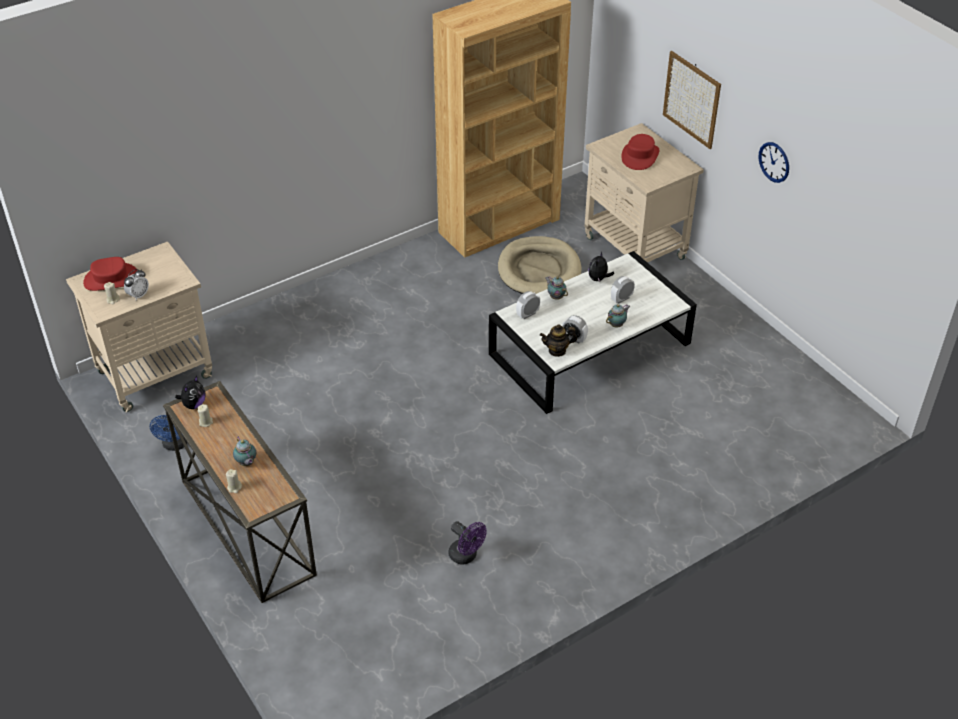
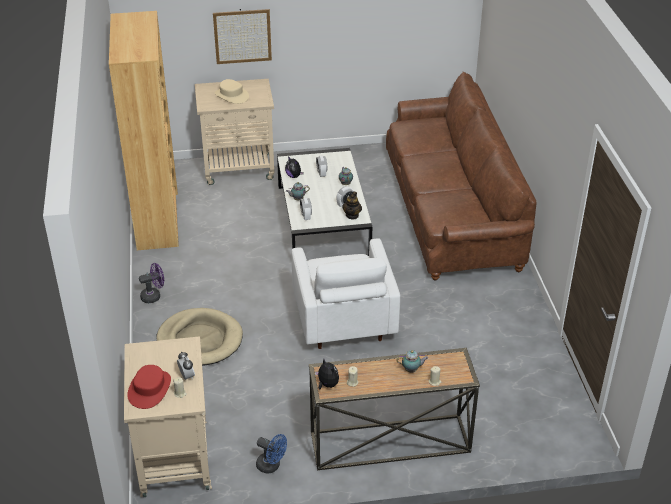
camera: 65 degrees left, 5 degrees down
purple fan [448,521,487,565] -> purple fan moved to [139,263,164,303]
beige dog bed [498,236,582,294] -> beige dog bed moved to [156,308,243,366]
red hat [621,134,659,170] -> beige hat [215,79,249,104]
wall clock [758,142,789,183] -> none
none -> white armchair [292,238,400,349]
none -> brown sofa [386,72,537,280]

